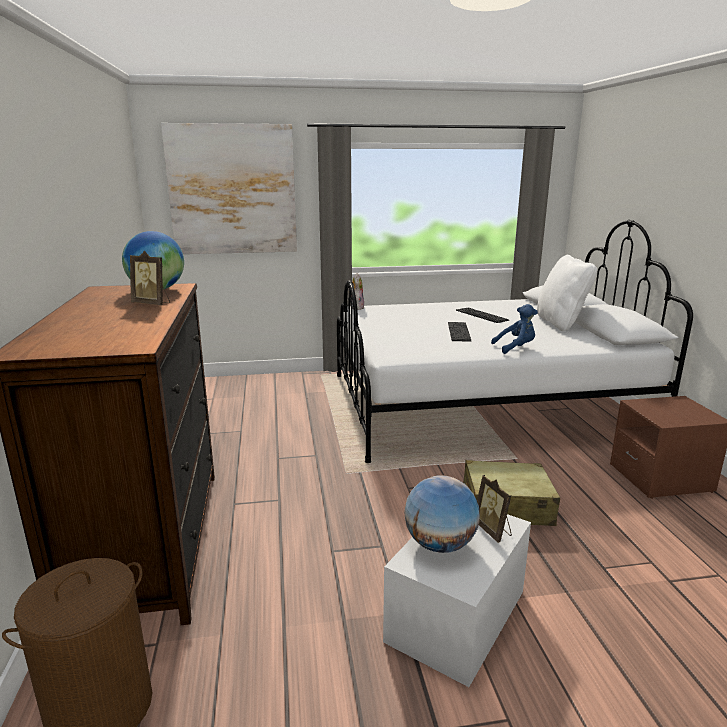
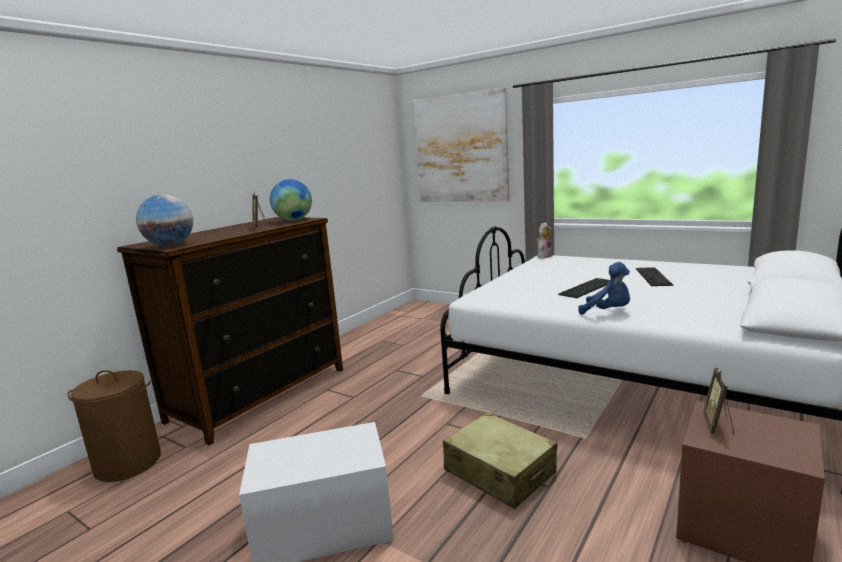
camera: 45 degrees right, 5 degrees down
globe [404,475,480,553] -> globe moved to [136,195,193,246]
picture frame [477,475,512,543] -> picture frame moved to [703,368,734,435]
white pillow [537,255,597,331] -> none

